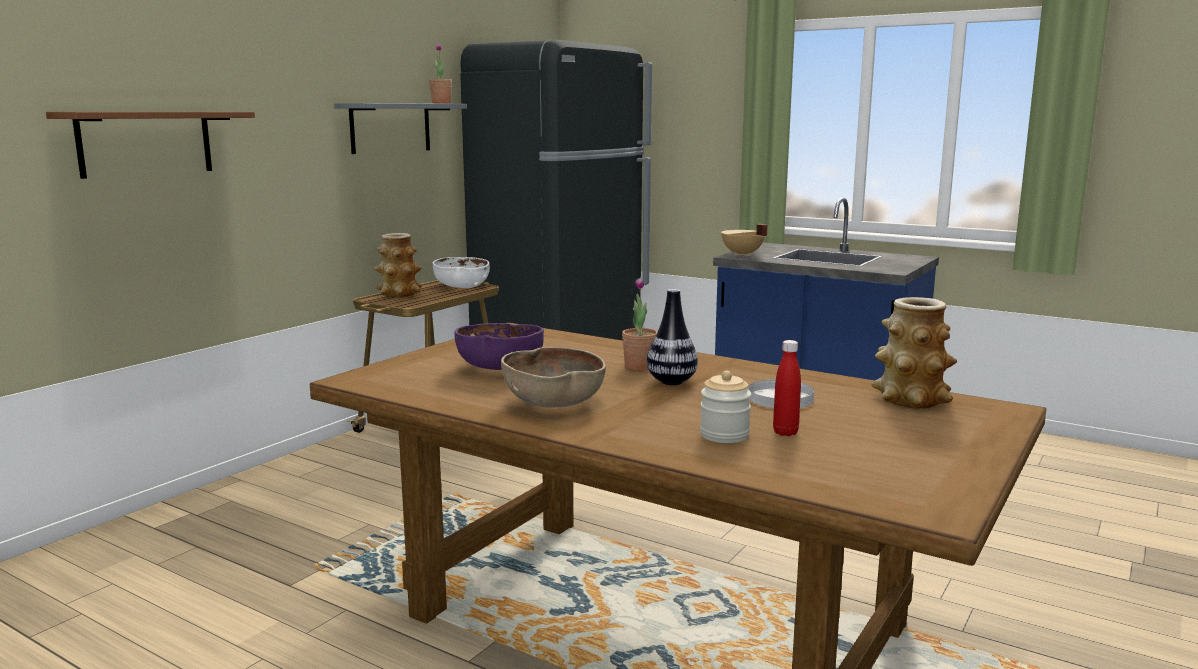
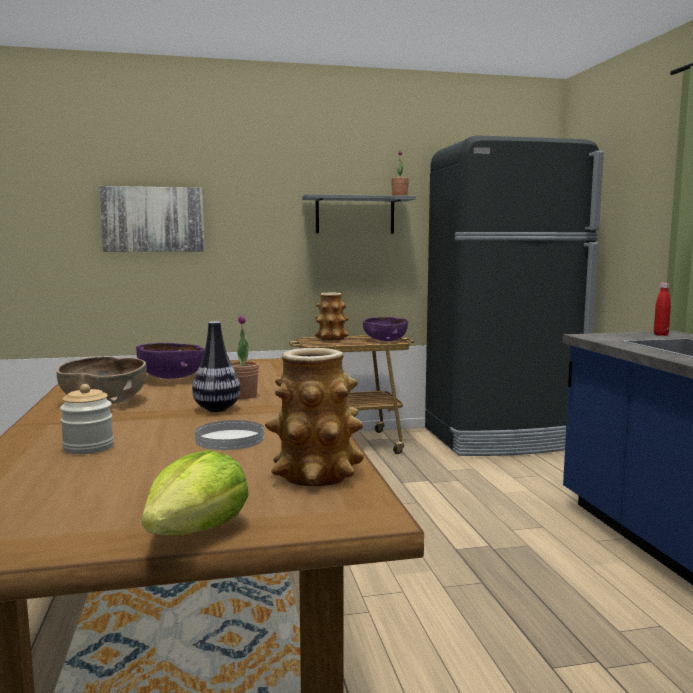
camera: 45 degrees right, 5 degrees down
brown shelf [46,112,255,179] -> picture [99,186,205,252]
white bowl [433,257,490,288] -> purple bowl [363,317,408,342]
beige cooking pot [721,224,768,256] -> none
red bottle [773,340,801,436] -> red bottle moved to [654,283,671,336]
none -> lettuce [142,450,249,535]

